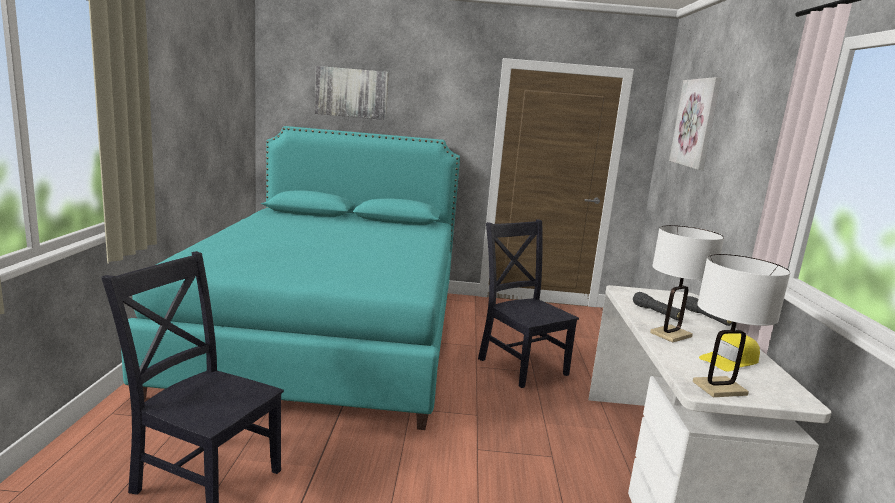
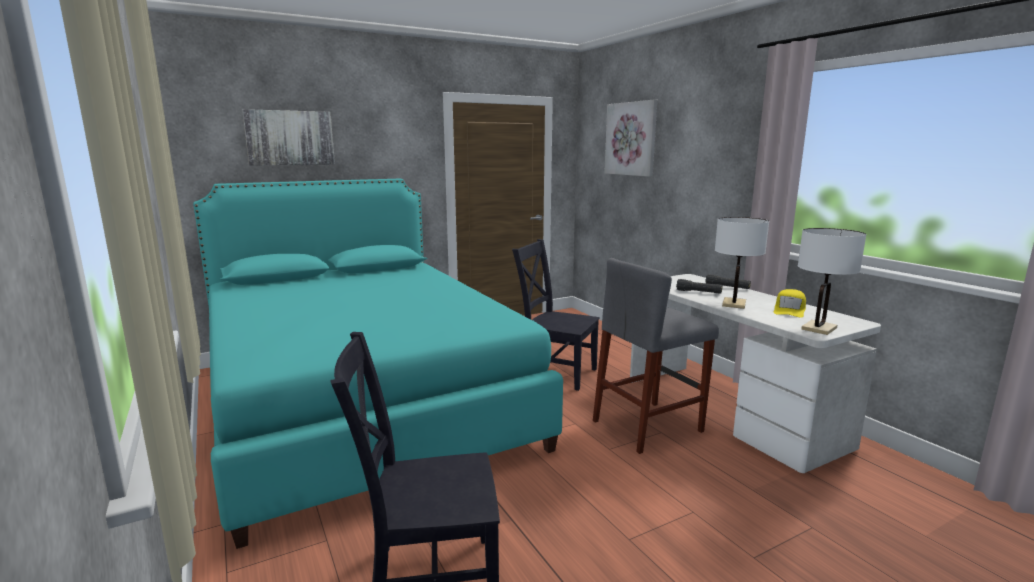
camera: 30 degrees left, 0 degrees up
none -> grey stool [593,258,719,454]

